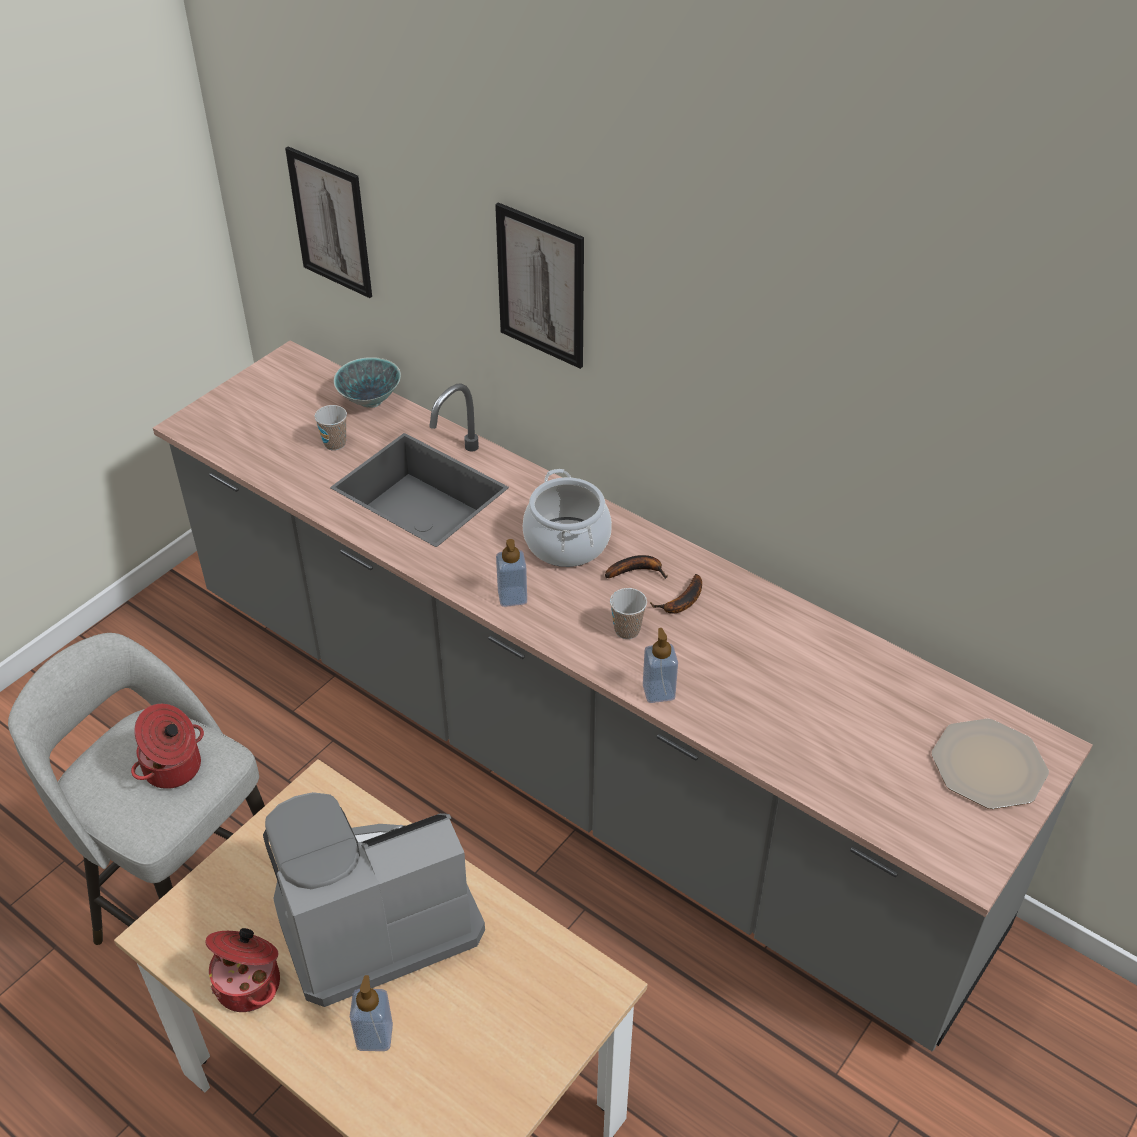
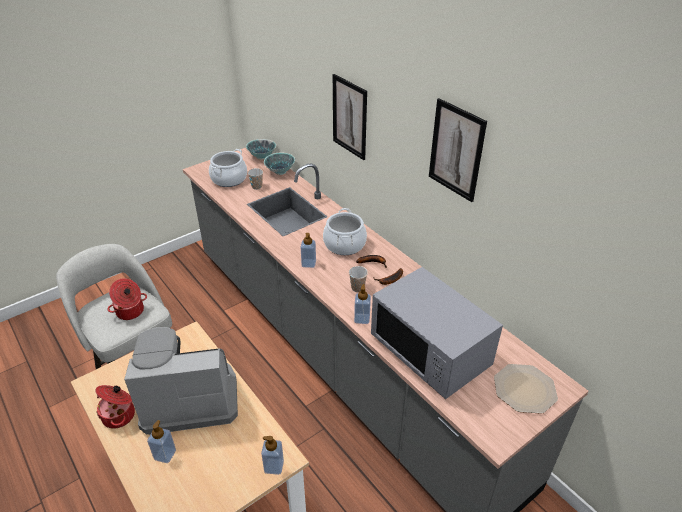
camera: 15 degrees right, 5 degrees down
picture [285,146,372,298] -> picture moved to [429,98,487,202]
none -> cooking pot [209,149,247,187]
none -> bowl [246,139,276,160]
none -> soap dispenser [261,436,284,475]
none -> grey microwave [371,267,503,399]

